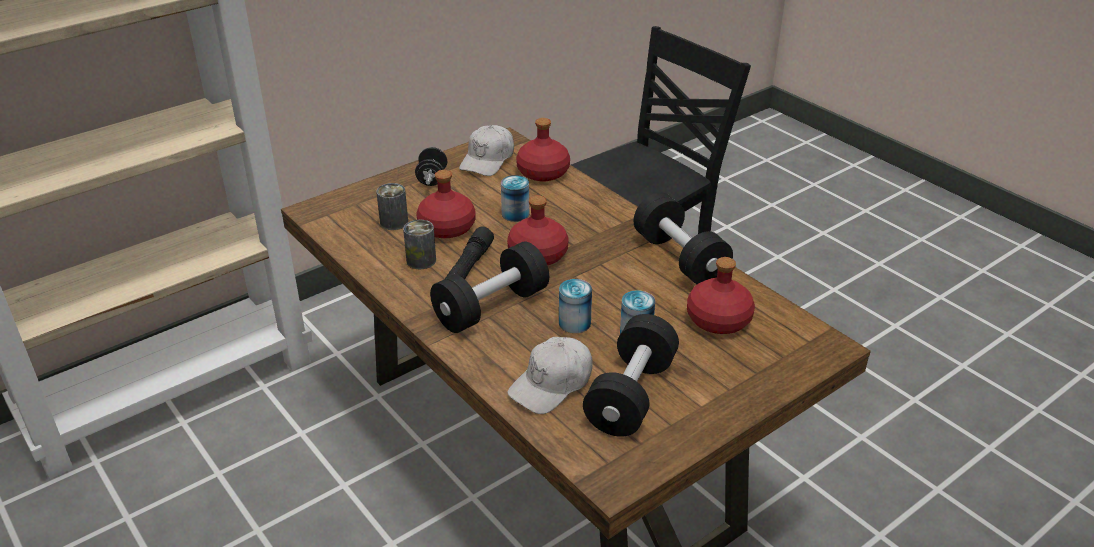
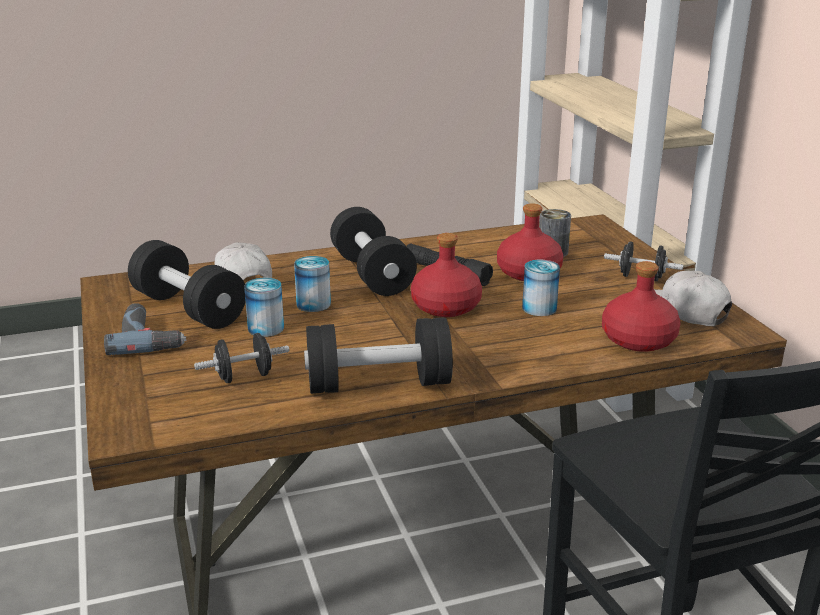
camera: 110 degrees right, 10 degrees down
can [403,220,436,269] -> none
red bottle [687,257,755,334] -> black dumbbell [194,333,290,383]
none -> power drill [104,303,186,355]

